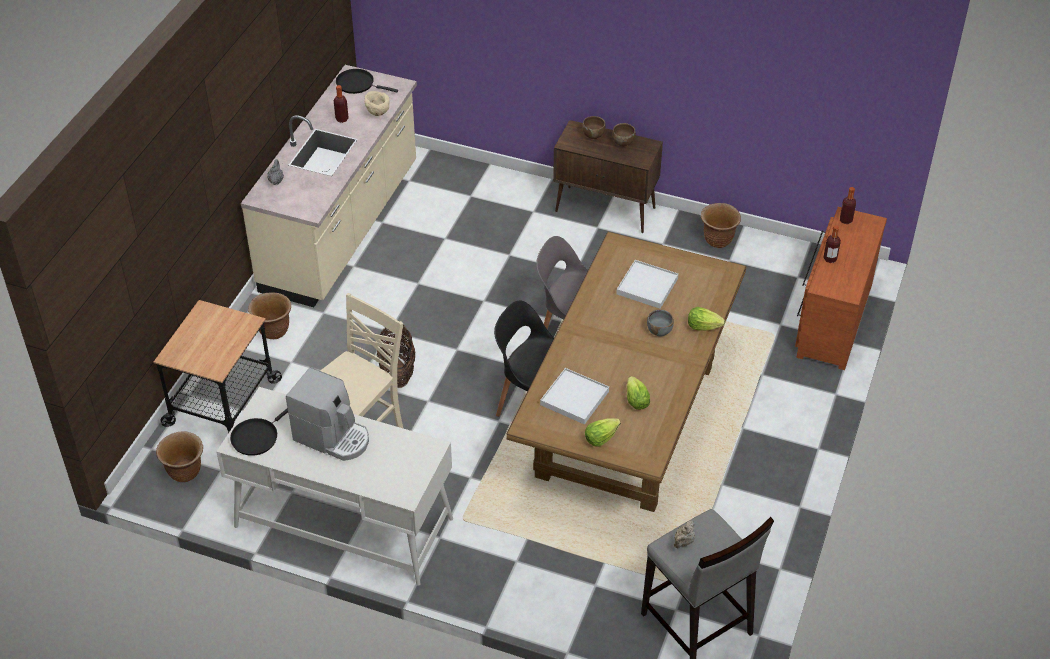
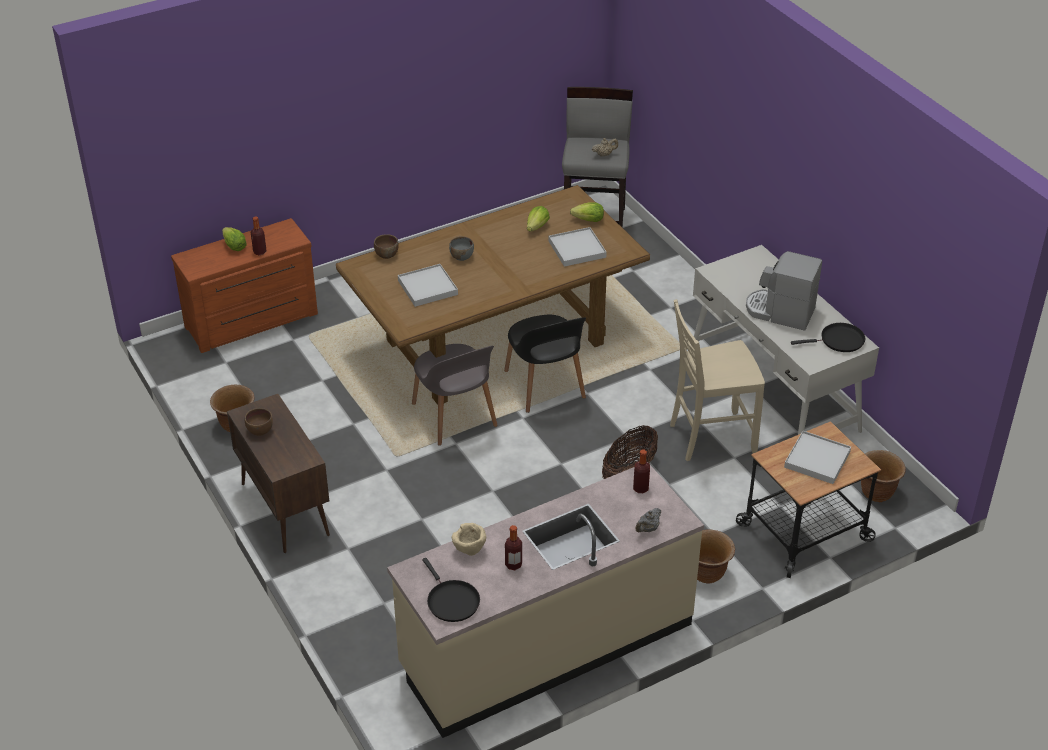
camera: 140 degrees left, 5 degrees down
coffee machine [286,367,369,461] -> coffee machine turned 45 degrees counterclockwise [746,251,822,331]
brown bowl [582,116,606,139] -> brown bowl moved to [374,234,399,259]
lettuce [688,307,725,331] -> lettuce moved to [222,227,247,251]
bottle [840,187,856,224] -> bottle moved to [633,450,650,493]
none -> white tray [784,431,851,484]

